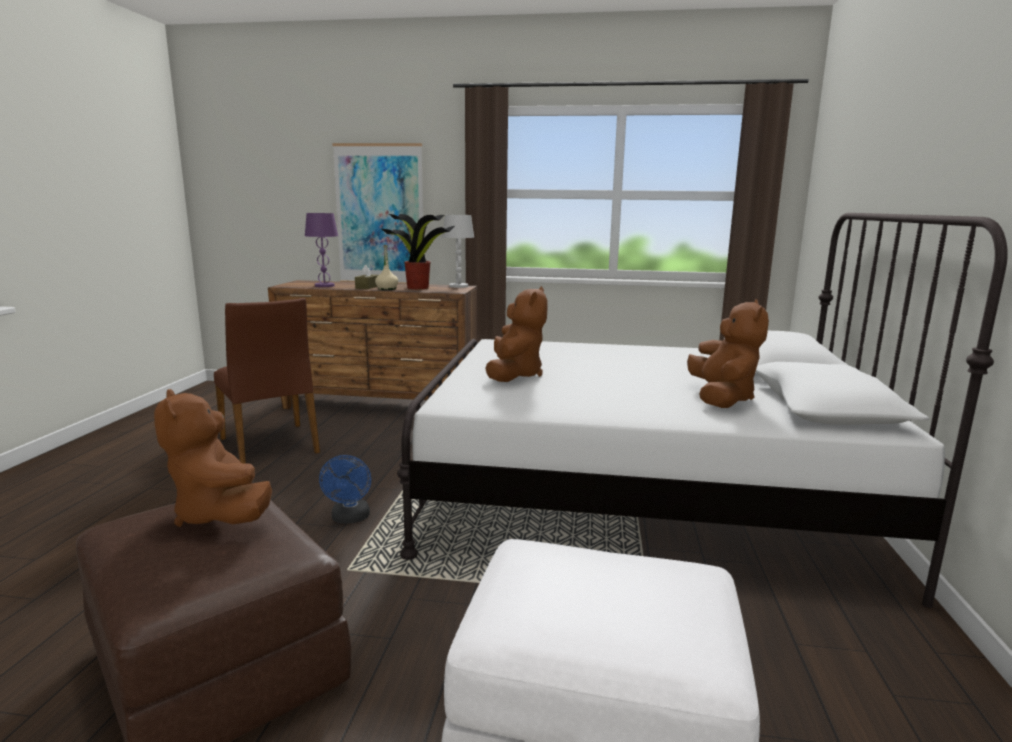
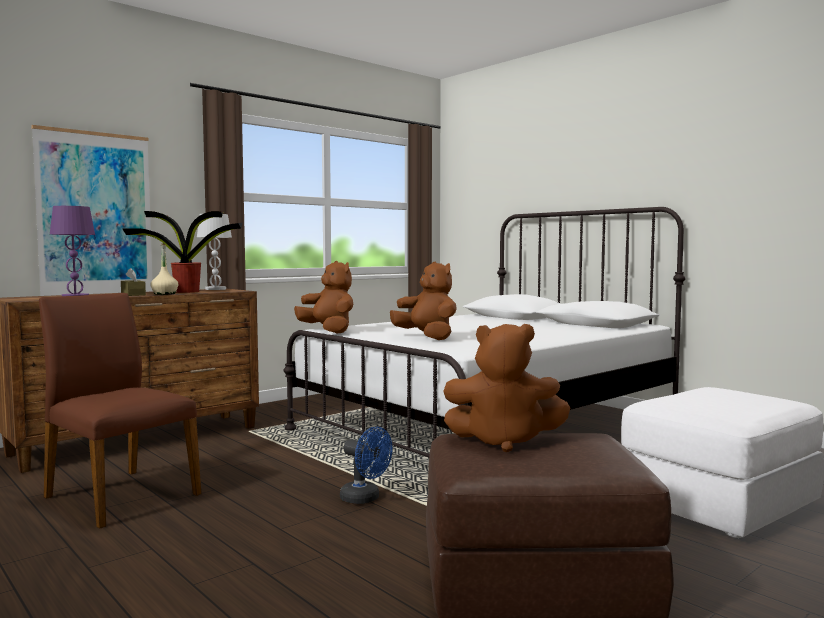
camera: 50 degrees left, 10 degrees down
brown chair [214,298,320,463] -> brown chair turned 150 degrees counterclockwise [39,293,201,528]
brown plush toy [687,299,769,408] -> brown plush toy moved to [294,261,353,334]

